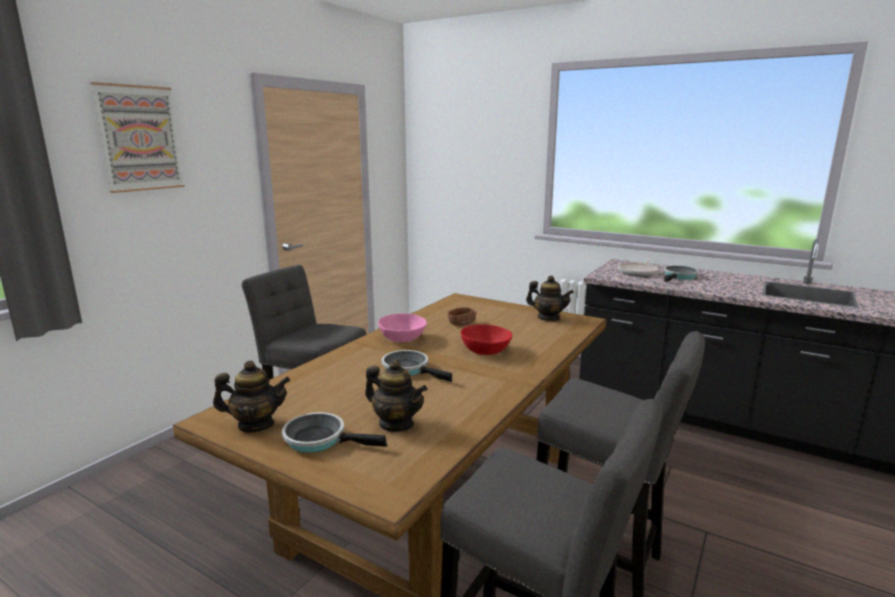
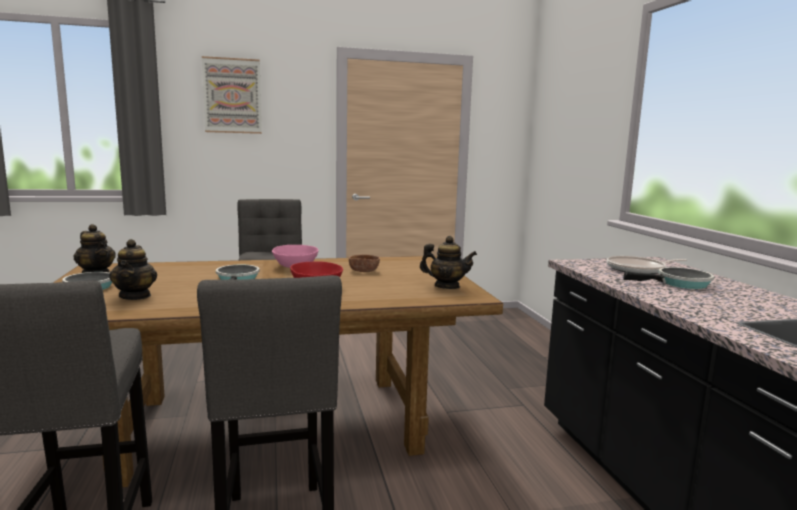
camera: 45 degrees right, 5 degrees down
teapot [526,276,574,321] -> teapot turned 60 degrees counterclockwise [420,236,477,289]

